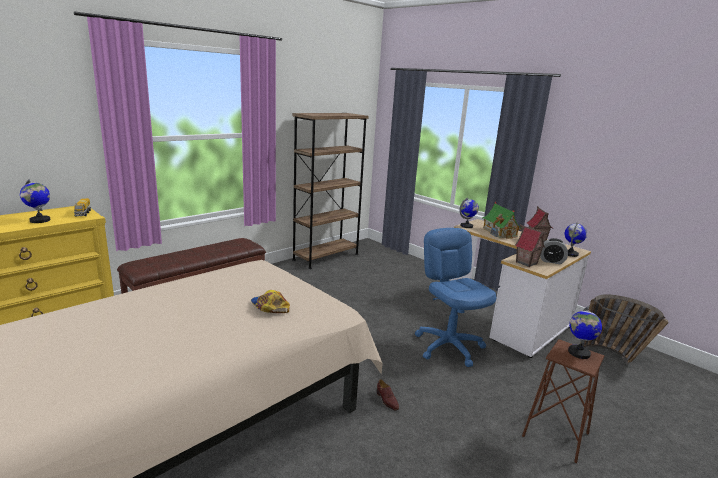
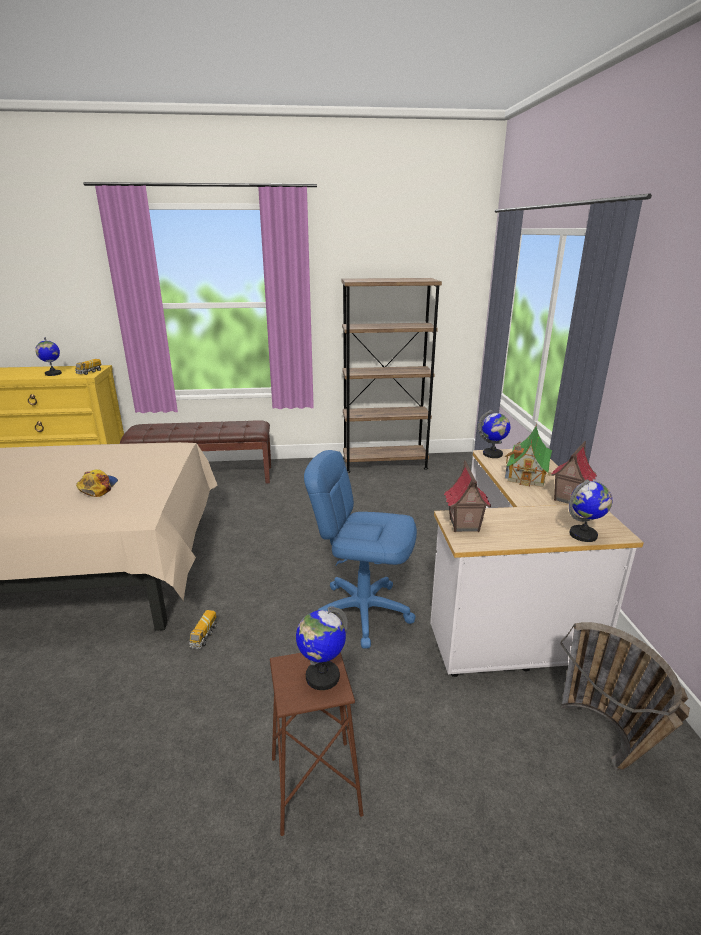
camera: 40 degrees right, 5 degrees up
brown shoe [377,379,399,410] -> toy truck [189,610,217,649]
blue office chair [415,228,496,367] -> blue office chair turned 90 degrees counterclockwise [304,450,417,649]
alarm clock [540,238,568,264] -> none

